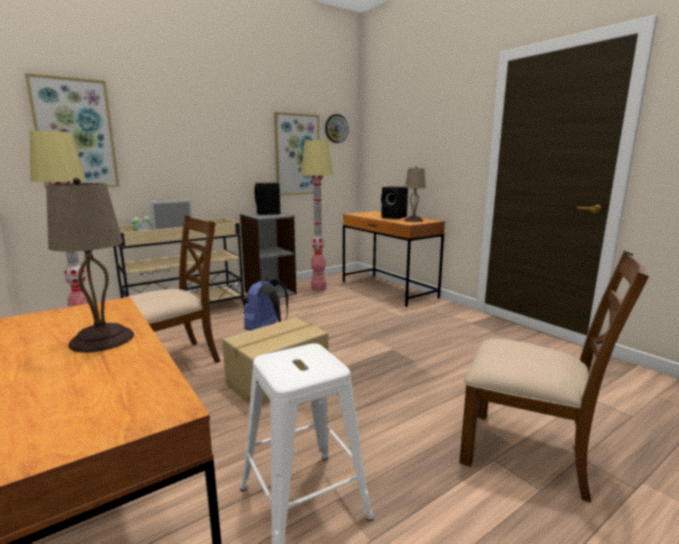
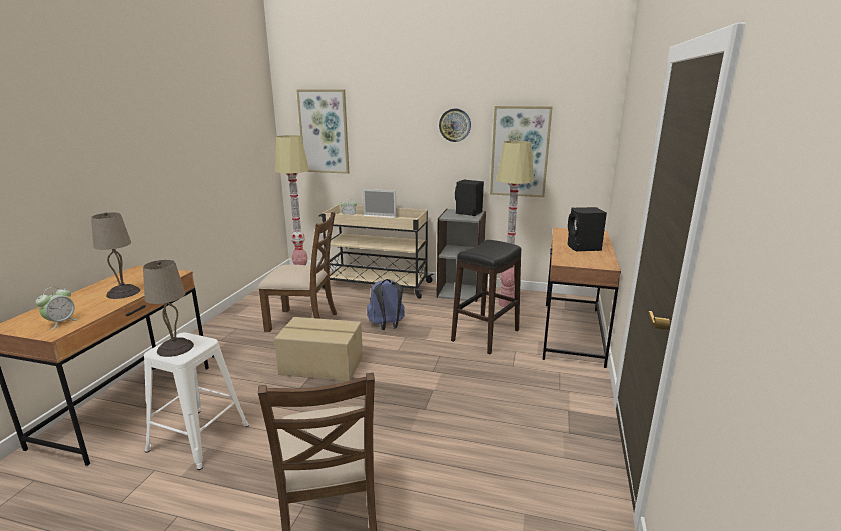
camera: 50 degrees right, 5 degrees up
wall clock [325,114,349,143] -> wall clock moved to [439,109,471,142]
beige table lamp [404,166,426,222] -> beige table lamp moved to [143,260,194,357]
none -> alarm clock [36,287,78,330]
none -> black stool [451,240,521,354]

